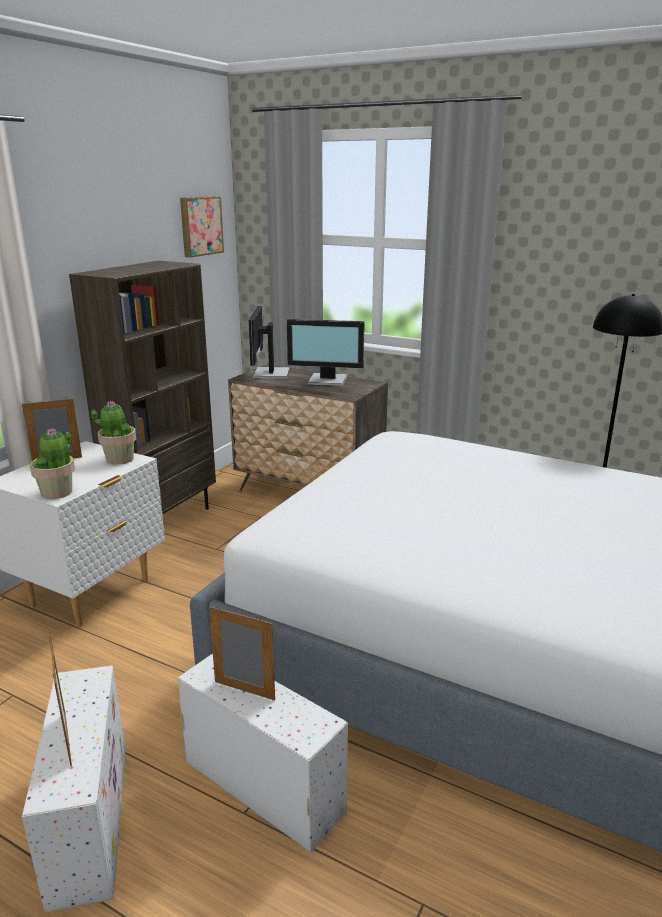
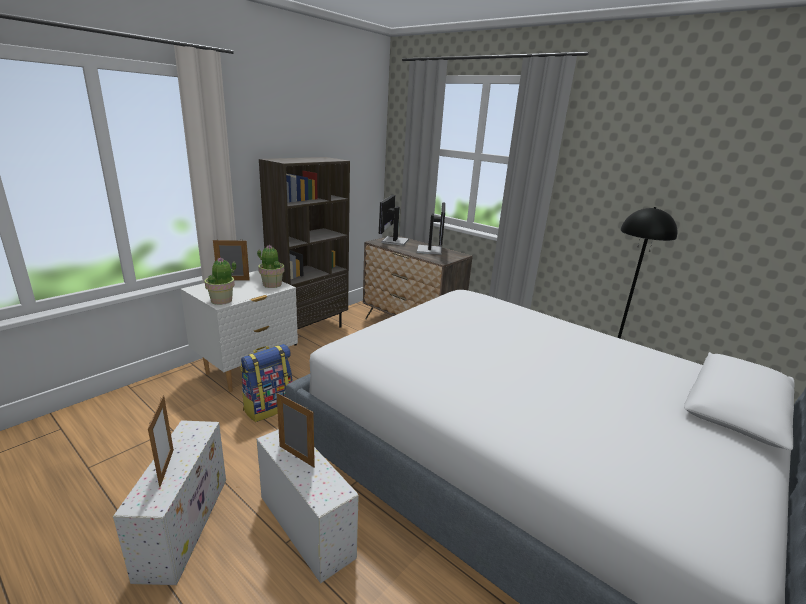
camera: 10 degrees right, 0 degrees up
picture [180,196,224,258] -> none
monitor [287,319,365,386] -> monitor turned 105 degrees counterclockwise [417,202,446,255]
none -> backpack [240,344,293,422]

